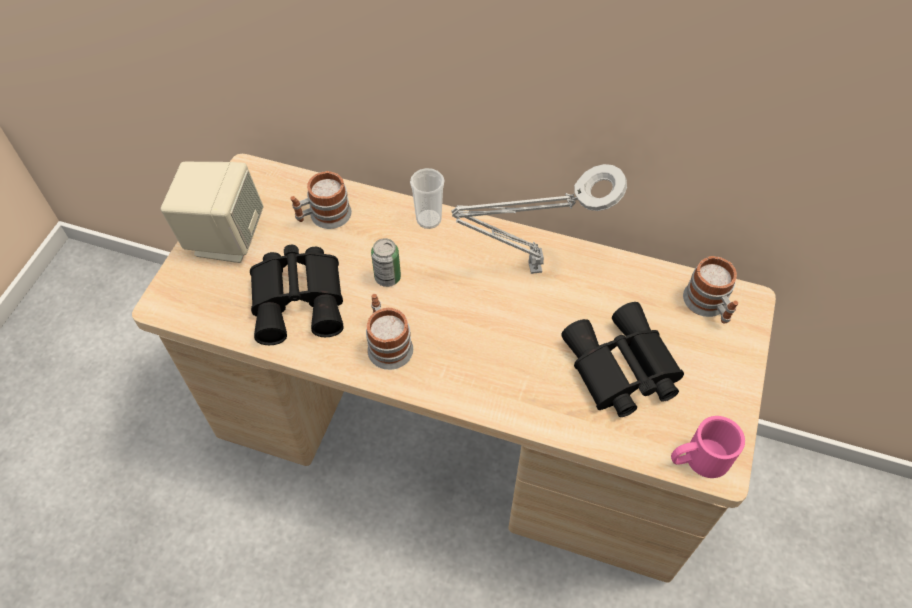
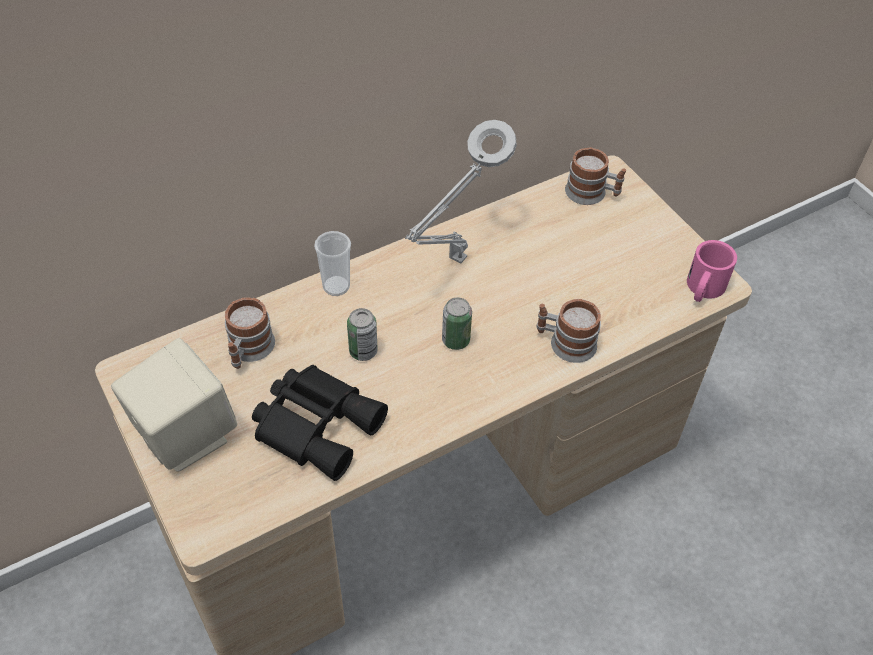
camera: 50 degrees left, 5 degrees down
mug [366,294,413,370] -> mug moved to [536,299,601,363]
black binoculars [561,302,684,417] -> none
none -> can [442,298,472,350]

